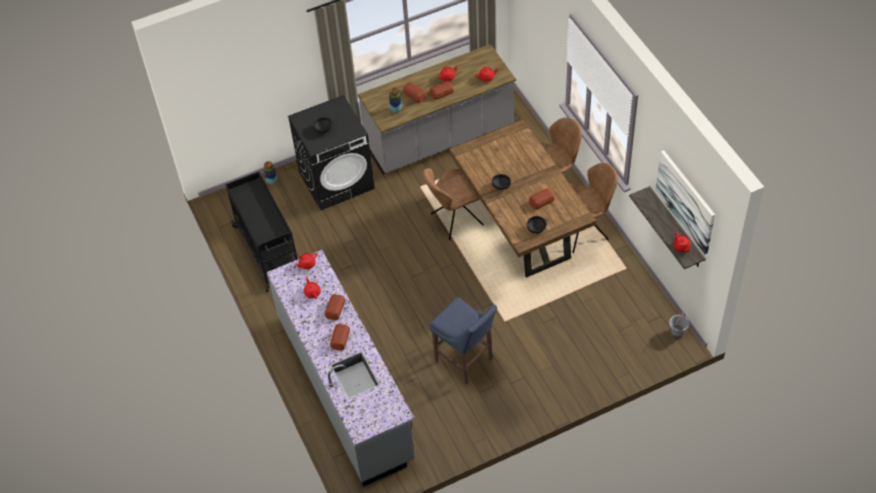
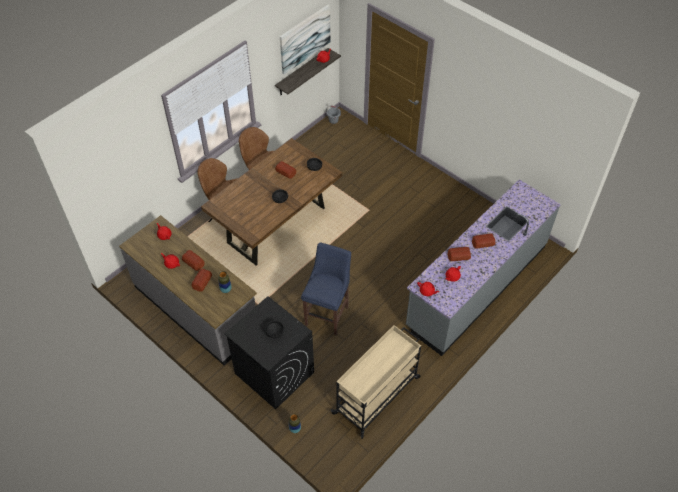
camera: 115 degrees left, 0 degrees up
black cart [225,172,298,292] -> beige cart [331,325,421,439]
brown chair [422,168,484,240] -> none
blue stool [430,297,497,385] -> blue stool moved to [301,242,351,335]

